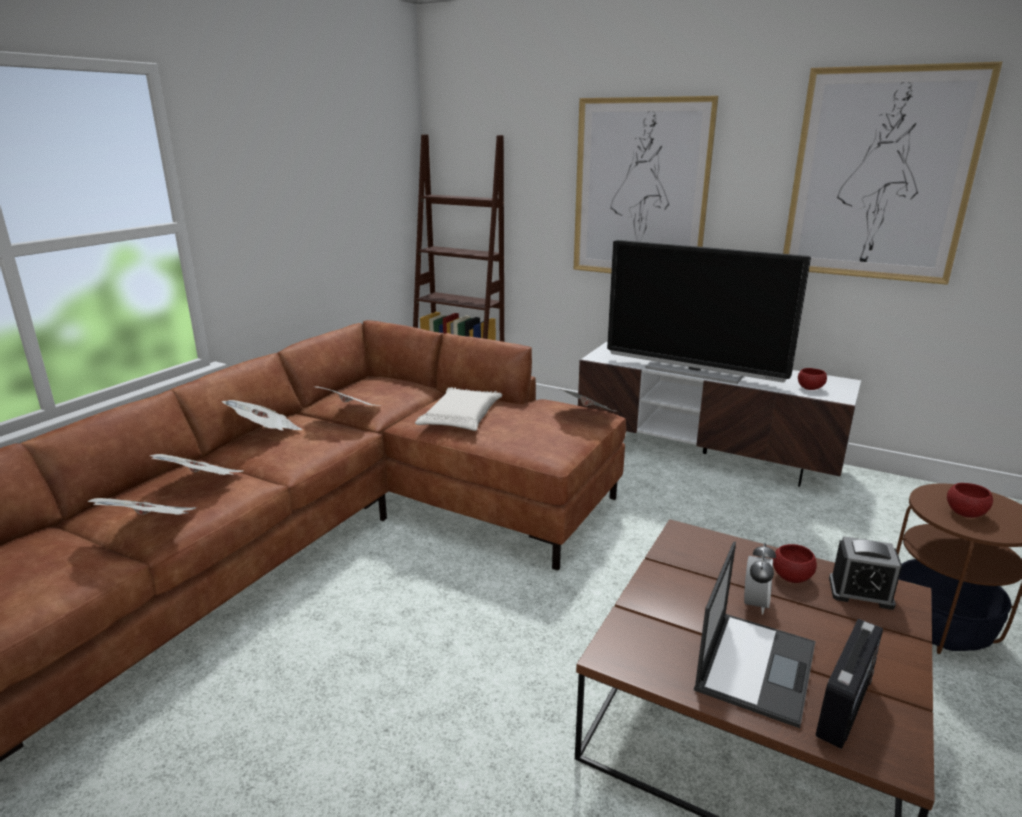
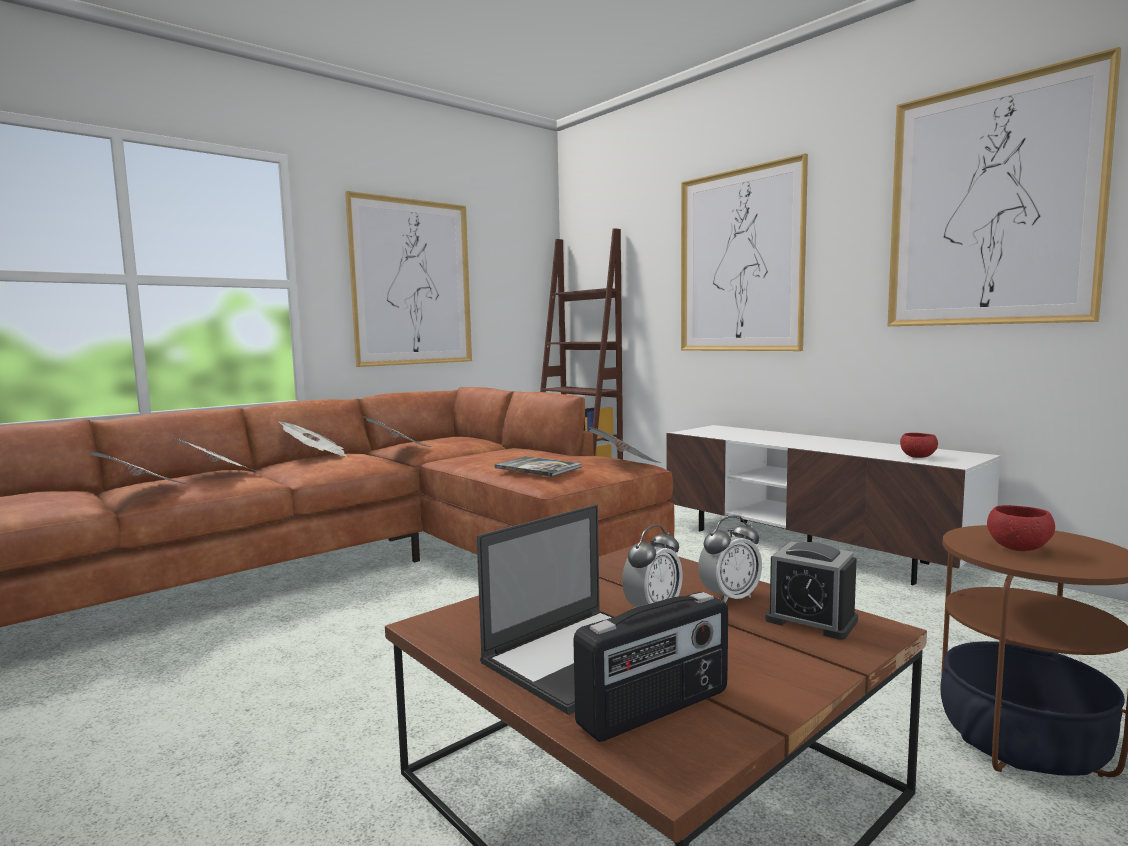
camera: 20 degrees right, 15 degrees down
white pillow [415,387,502,431] -> none
television [607,240,811,384] -> none
red bowl [773,544,817,583] -> alarm clock [698,516,762,602]
none -> picture [345,191,472,367]
none -> book [495,456,582,477]

